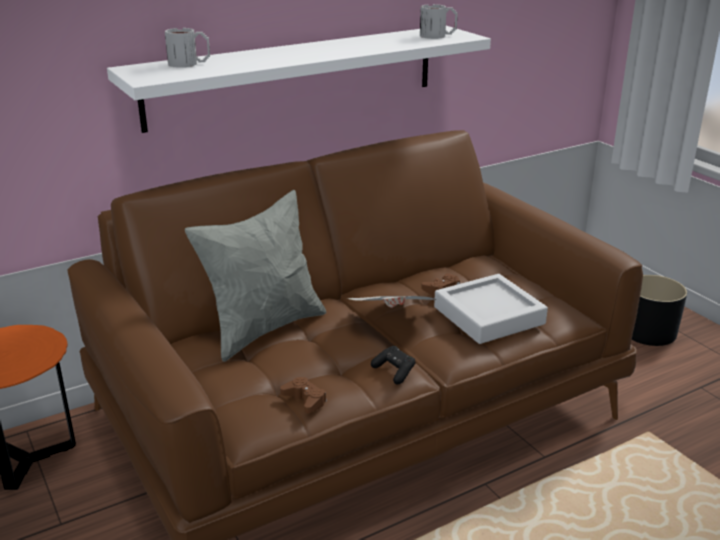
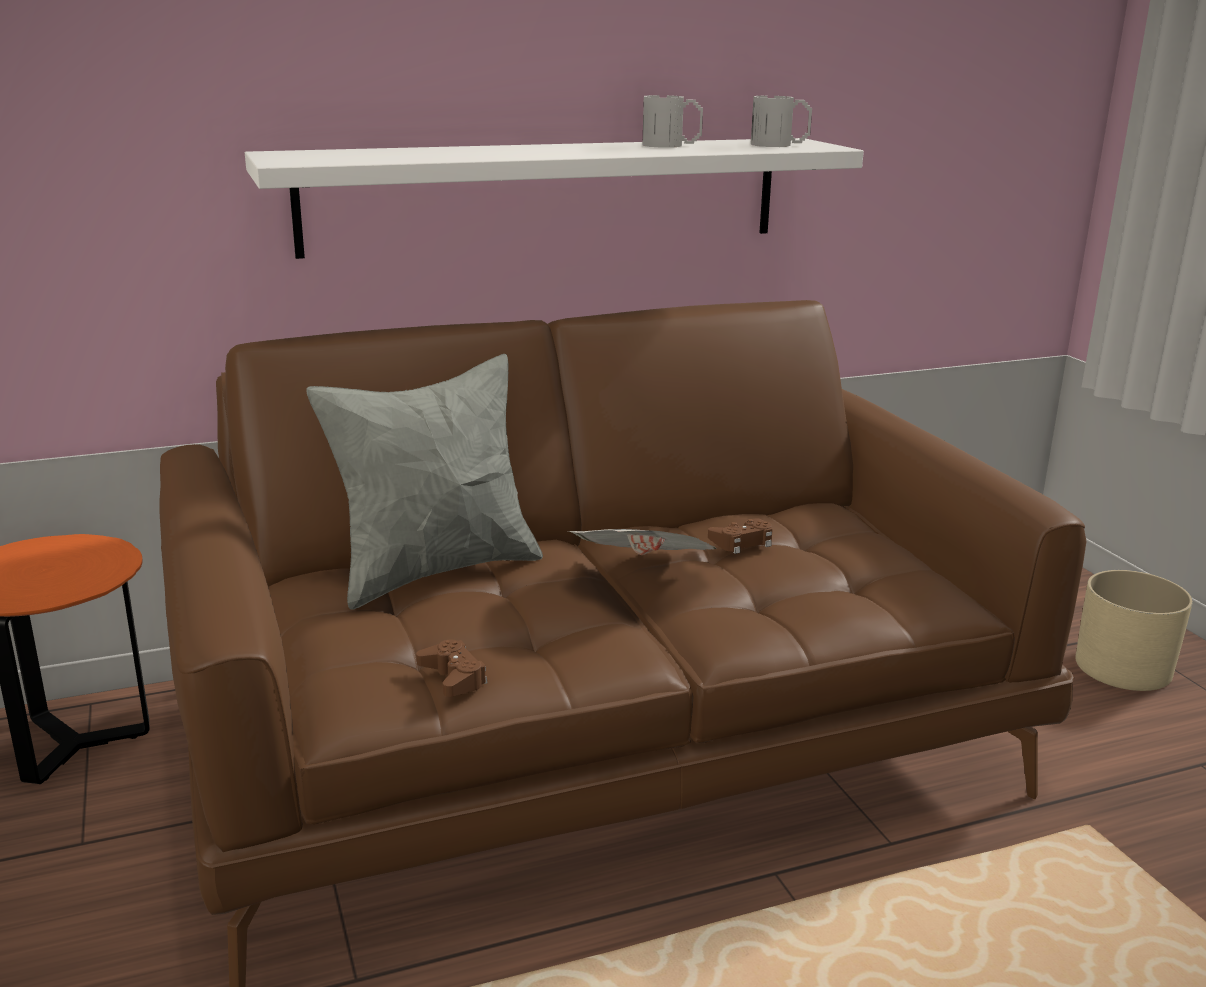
camera: 10 degrees right, 5 degrees down
mug [165,28,210,68] -> mug moved to [642,95,703,148]
black game controller [371,346,415,384] -> none
grey tray [434,274,548,344] -> none
black planter [632,275,687,346] -> beige planter [1075,570,1193,691]

